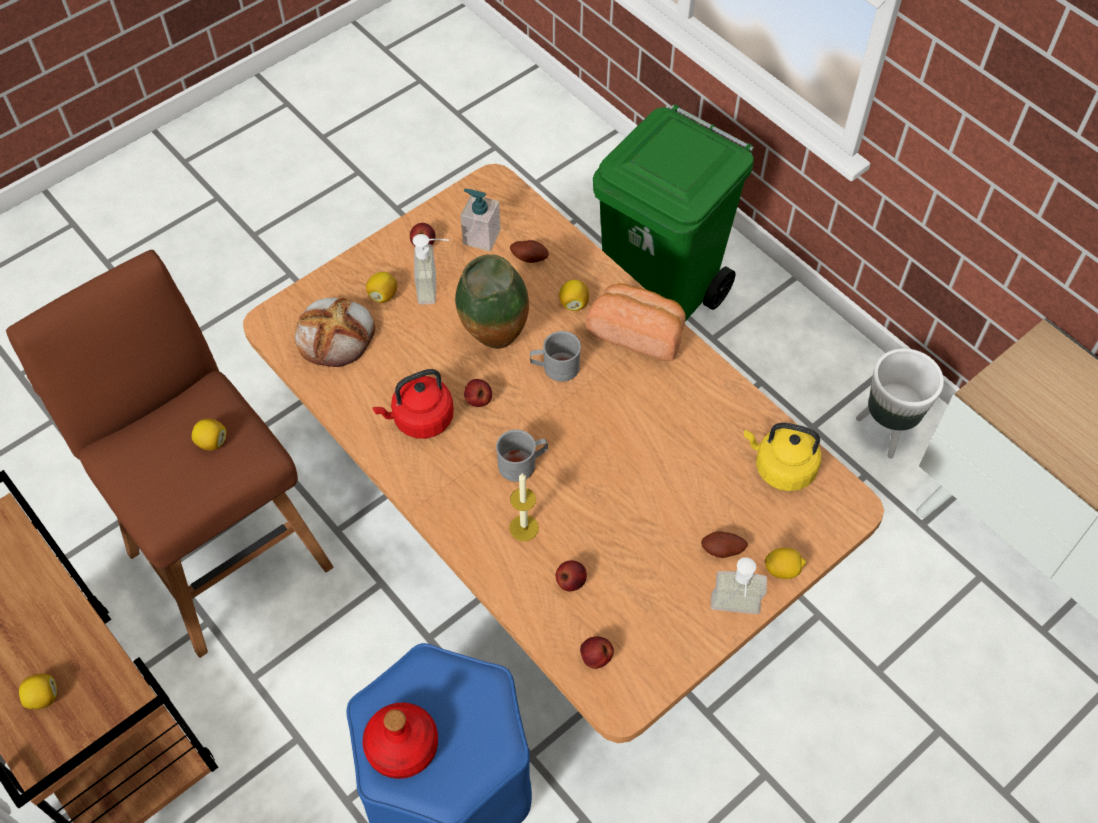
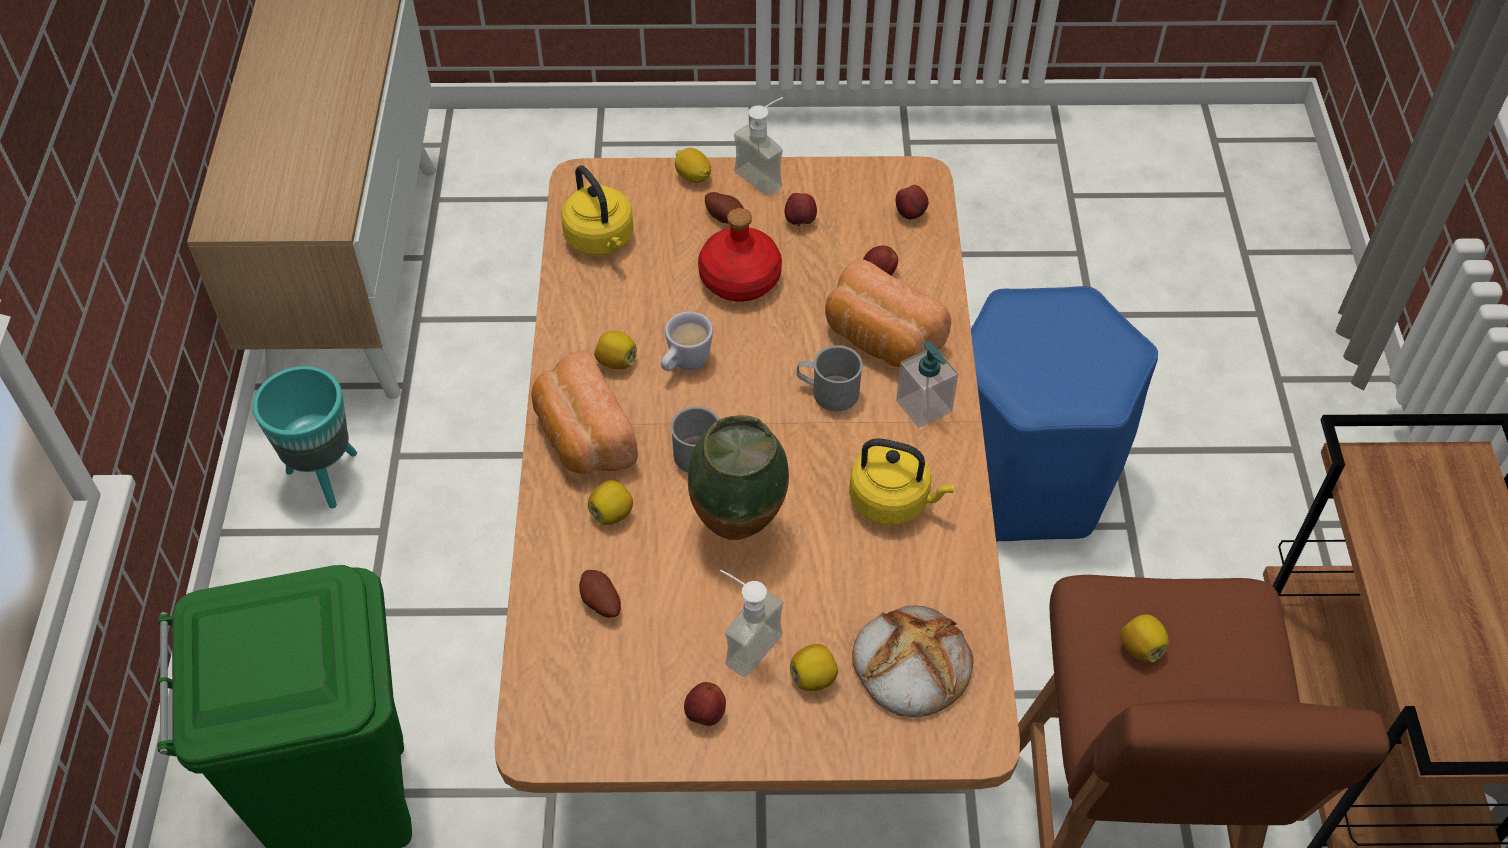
camera: 140 degrees left, 5 degrees down
lemon [19,673,57,710] -> lemon moved to [594,330,637,370]
red bottle [363,702,438,779] -> red bottle moved to [698,208,782,302]
red kettle [373,369,454,439] -> yellow kettle [849,438,954,525]
soap dispenser [460,189,501,252] -> soap dispenser moved to [896,341,958,428]
apple [464,379,492,407] -> apple moved to [785,193,817,226]
candle [509,473,539,541] -> bread [825,259,951,367]
white planter [856,348,944,459] -> turquoise planter [253,366,357,509]
none -> white mug [661,312,713,371]

